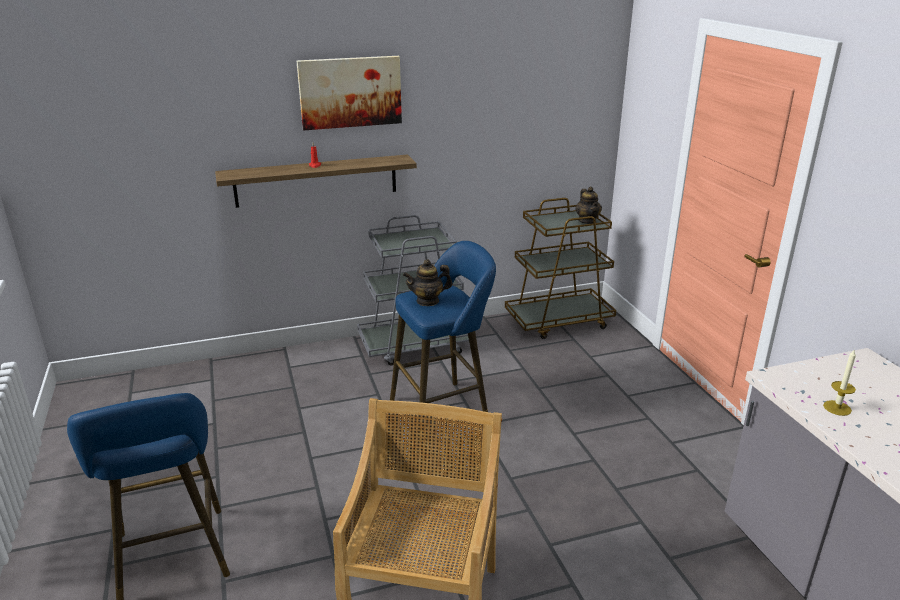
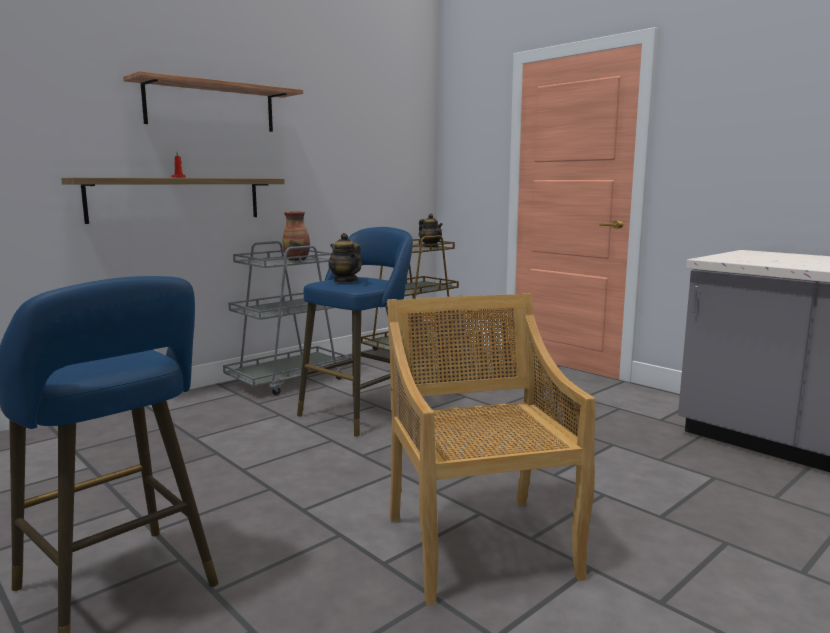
camera: 25 degrees left, 15 degrees down
picture [296,56,402,130] -> shelf [123,71,303,132]
teapot [403,259,452,306] -> teapot turned 90 degrees clockwise [328,233,362,283]
candle [823,349,856,416] -> none
none -> vase [282,211,310,261]

